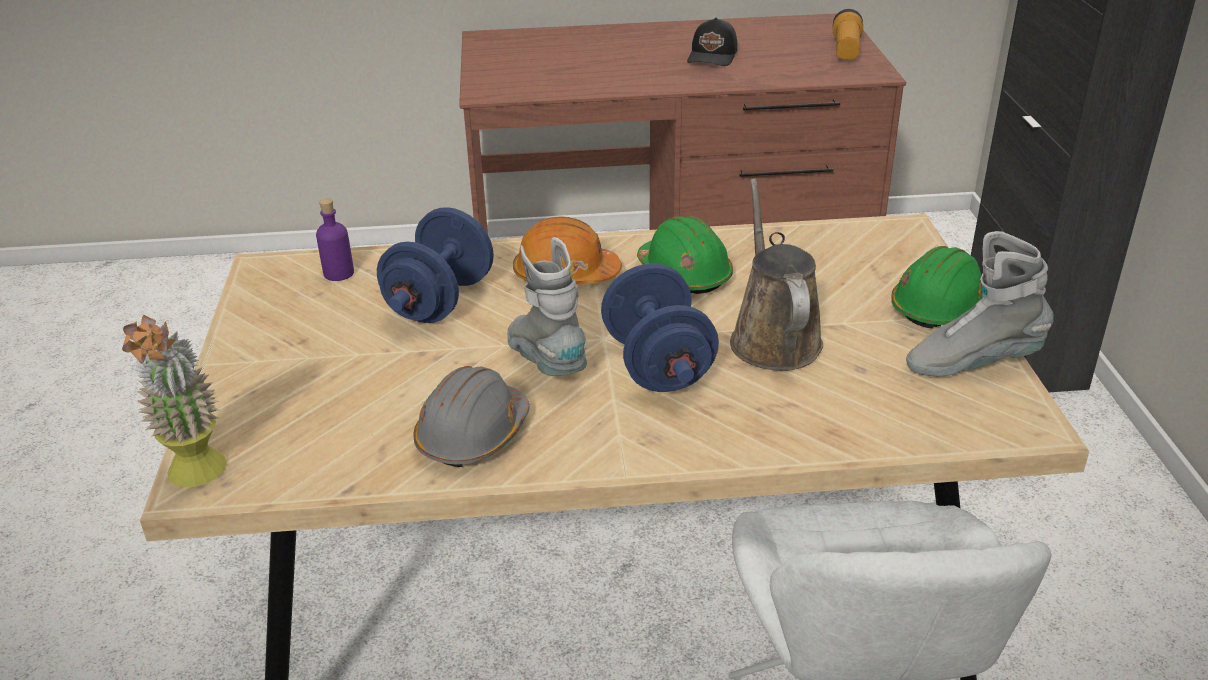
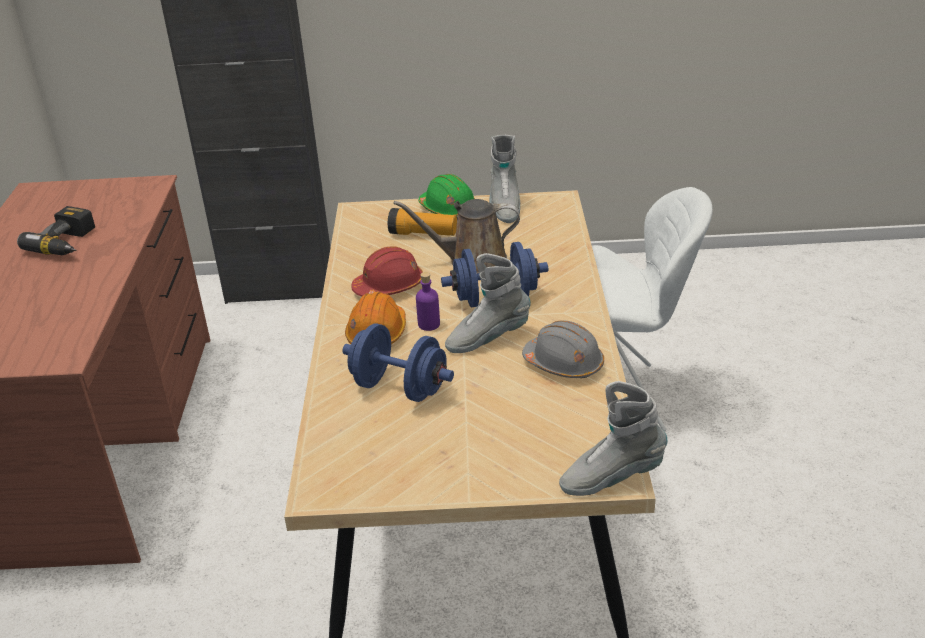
camera: 85 degrees left, 0 degrees up
potted plant [122,315,227,487] -> grey boot [559,381,668,496]
purple bottle [316,198,354,281] -> purple bottle moved to [416,272,440,331]
green hard hat [637,216,733,294] -> red hard hat [351,246,423,297]
black cap [687,18,738,66] -> power drill [17,206,95,255]
flashlight [833,9,863,60] -> flashlight moved to [388,208,457,236]

